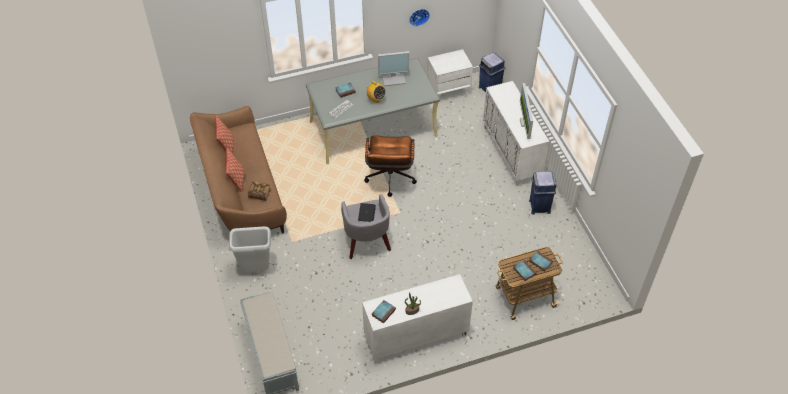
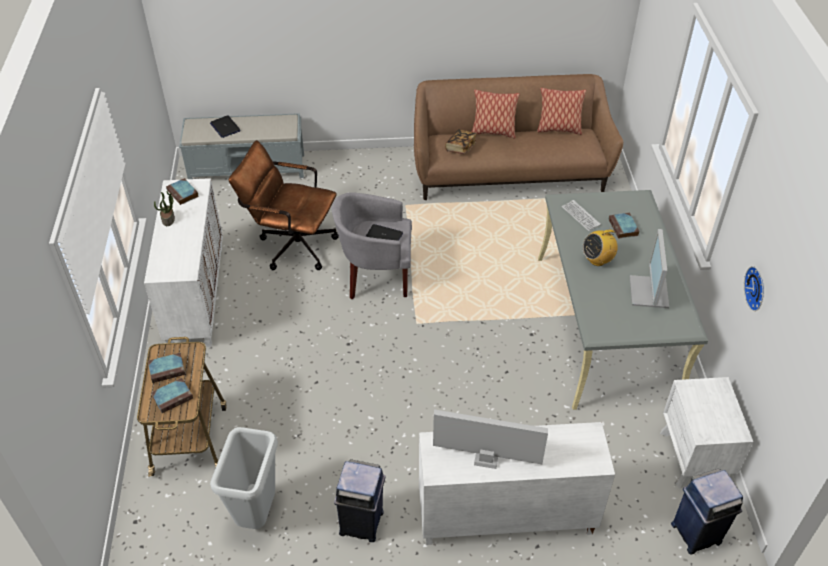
camera: 105 degrees right, 5 degrees down
grey trash can [229,226,271,272] -> grey trash can moved to [210,427,278,529]
brown office chair [364,136,417,197] -> brown office chair moved to [229,140,339,270]
none -> laptop [210,115,241,138]

